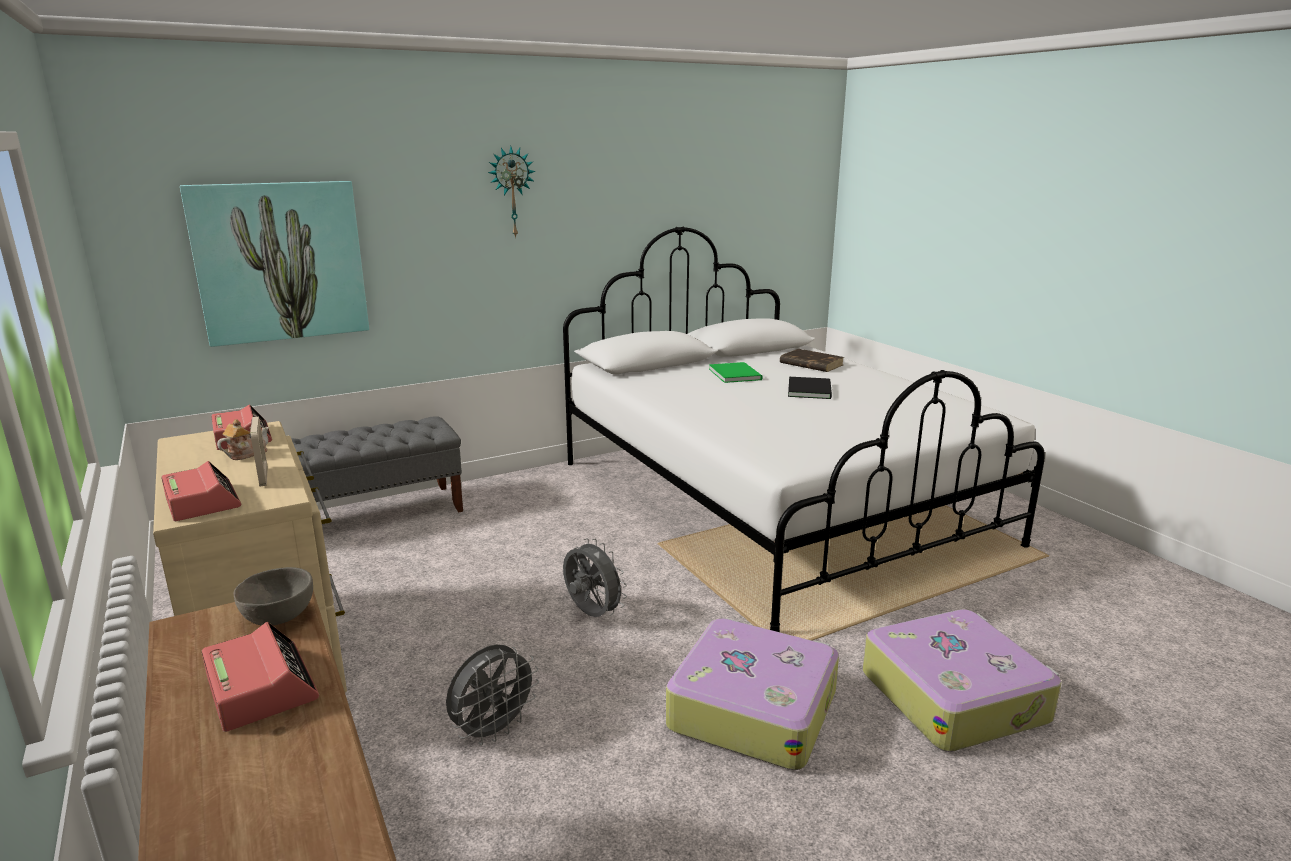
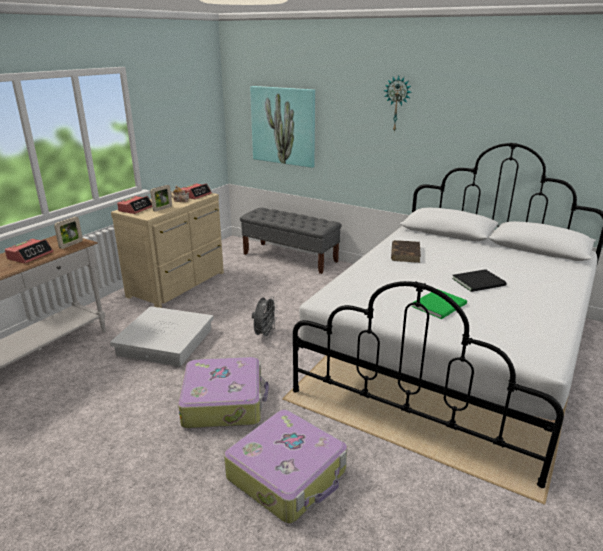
camera: 60 degrees right, 5 degrees up
grey bowl [234,567,313,626] -> picture frame [54,217,83,249]
grey fan [446,645,539,745] -> white storage box [110,306,214,367]
green book [709,362,763,383] -> green book moved to [412,289,467,319]
brown book [780,349,844,372] -> brown book moved to [391,240,421,263]

